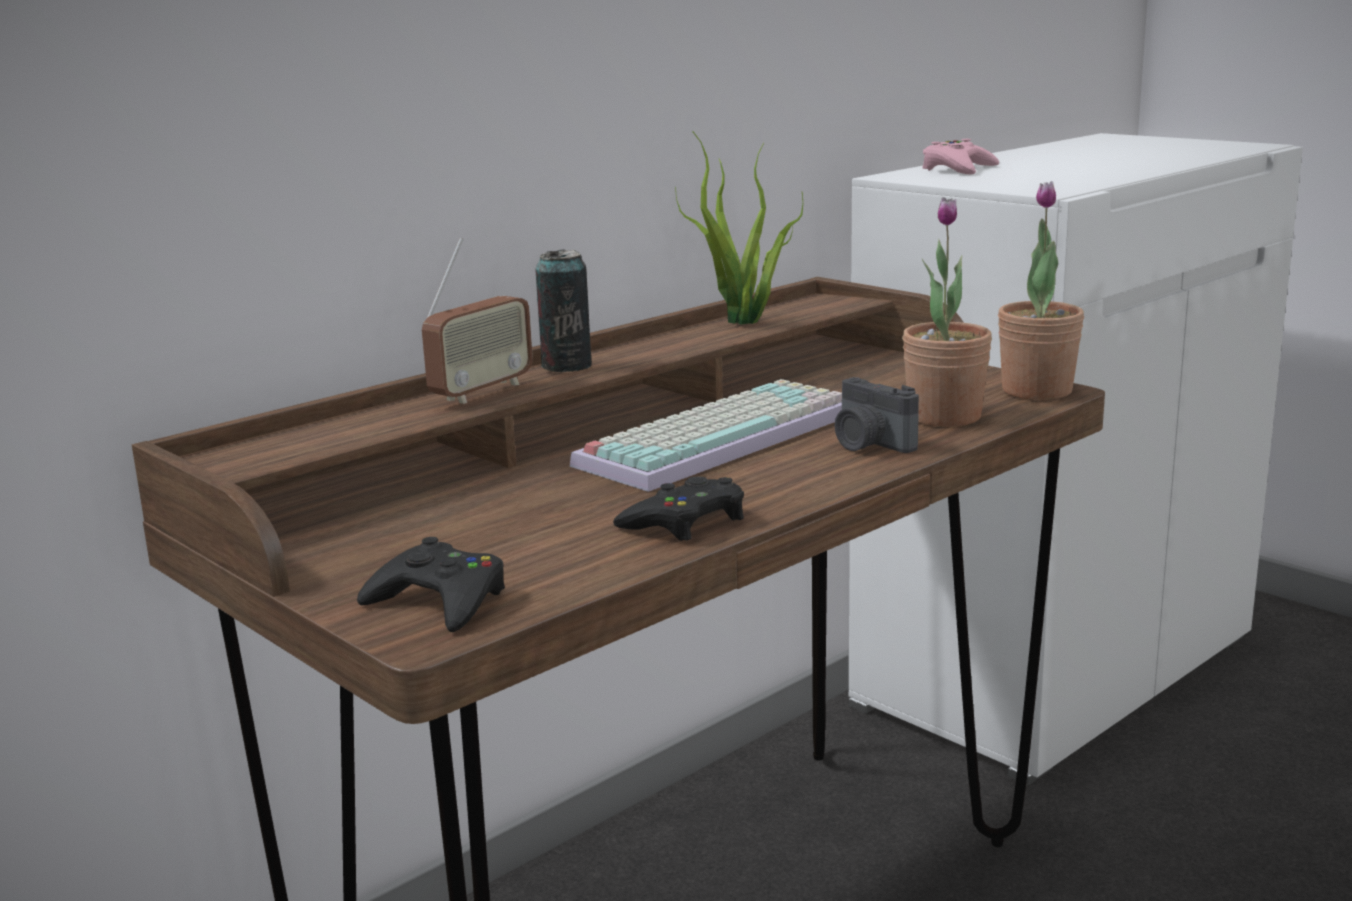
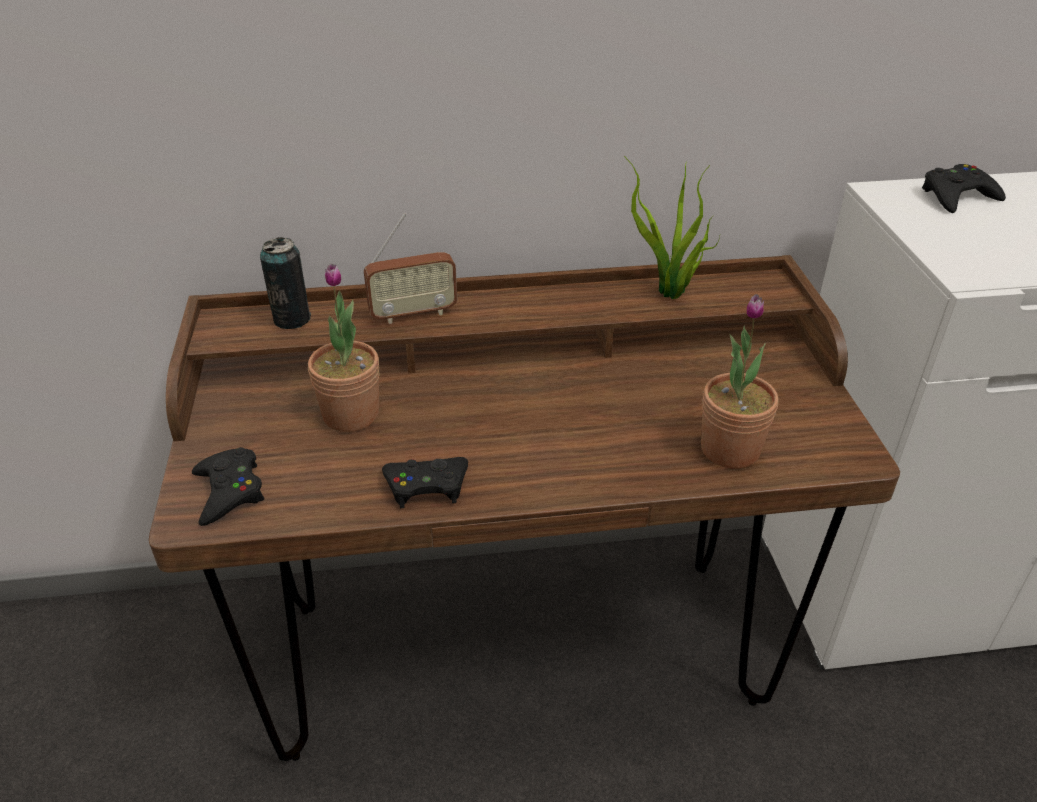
camera: 35 degrees right, 20 degrees up
can [535,250,592,372] -> can moved to [260,237,311,329]
keyboard [569,379,842,492] -> none
camera [834,377,919,453] -> none
pink game controller [922,139,999,175] -> black game controller [922,164,1006,213]
potted plant [998,181,1084,400] -> potted plant moved to [308,264,379,432]

